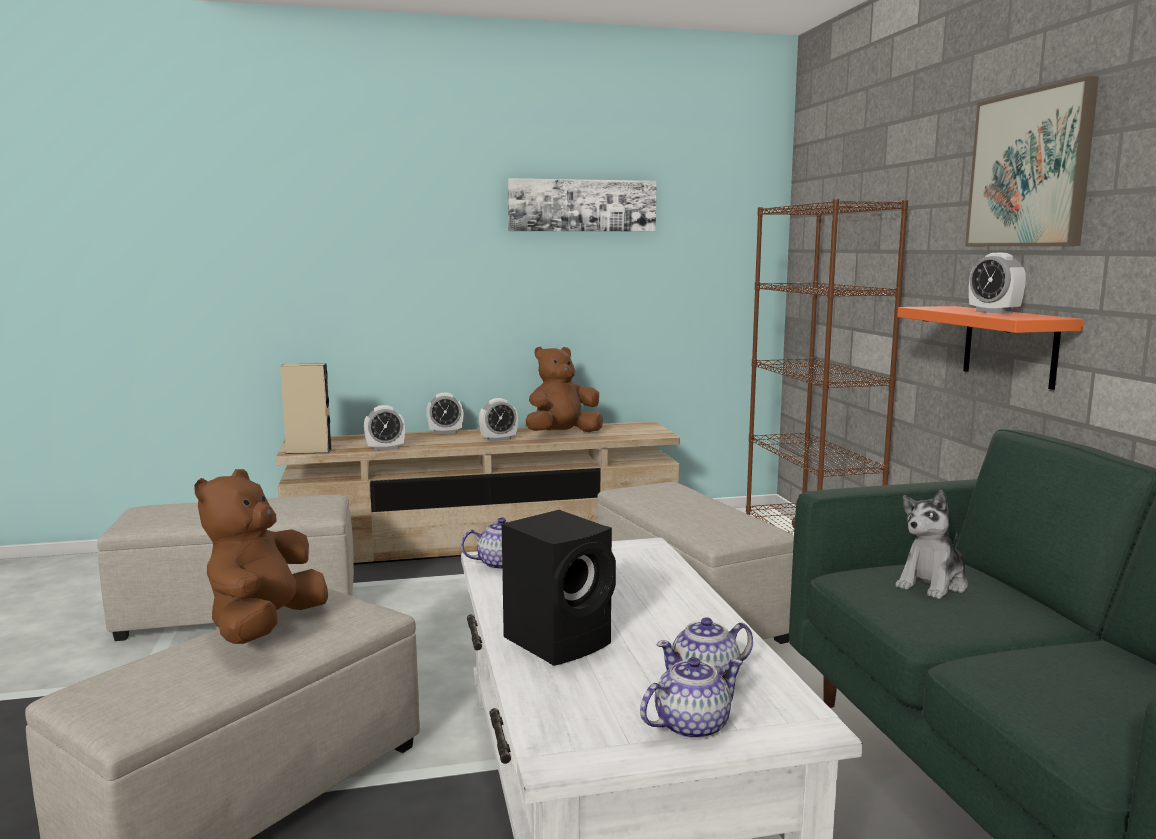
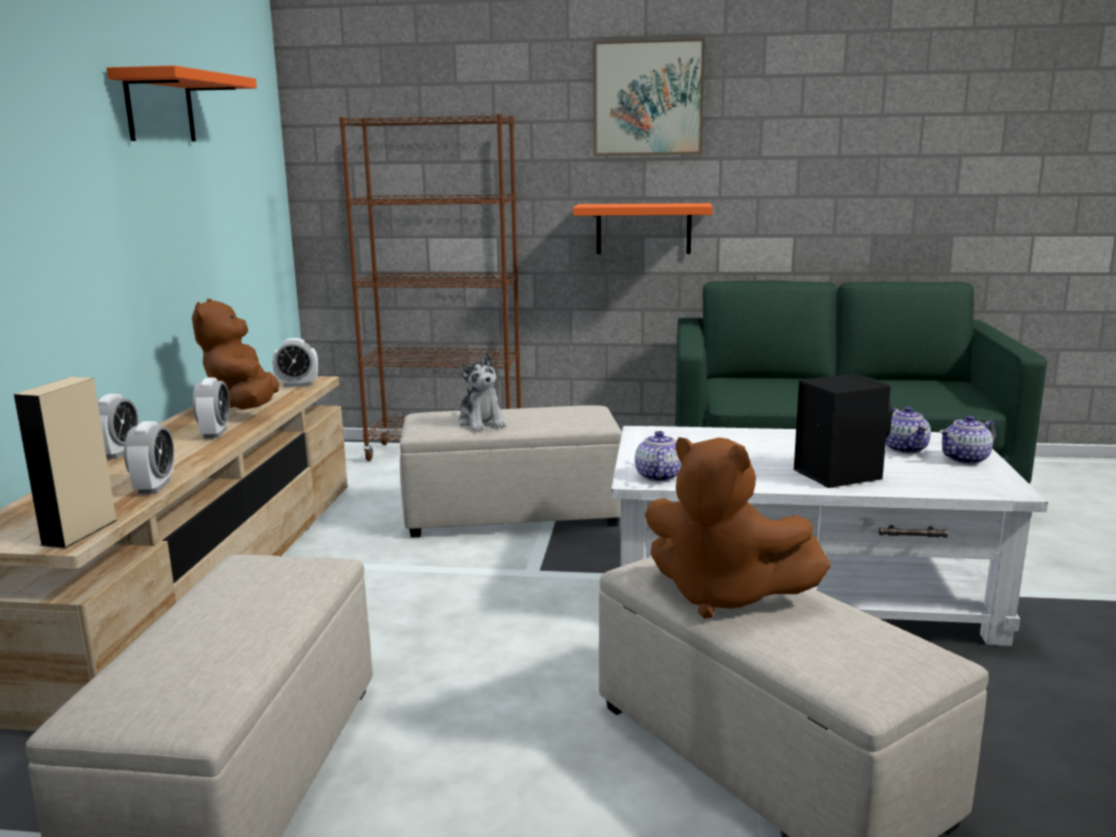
camera: 70 degrees left, 5 degrees up
picture [508,178,657,232] -> orange shelf [106,65,257,142]
teapot [640,657,743,740] -> teapot turned 105 degrees counterclockwise [939,415,996,464]
plush toy [895,490,968,599] -> plush toy moved to [458,351,506,431]
alarm clock [969,253,1026,314] -> alarm clock moved to [272,338,318,387]

